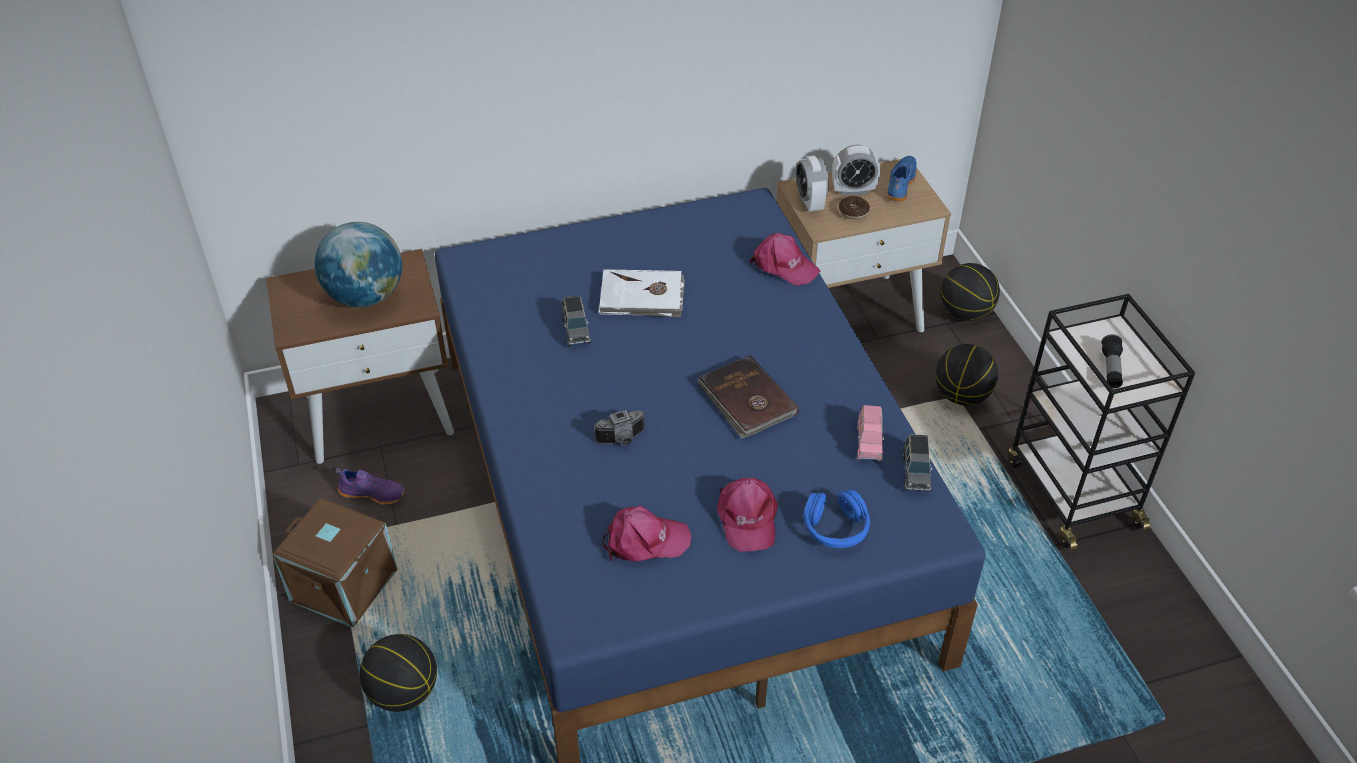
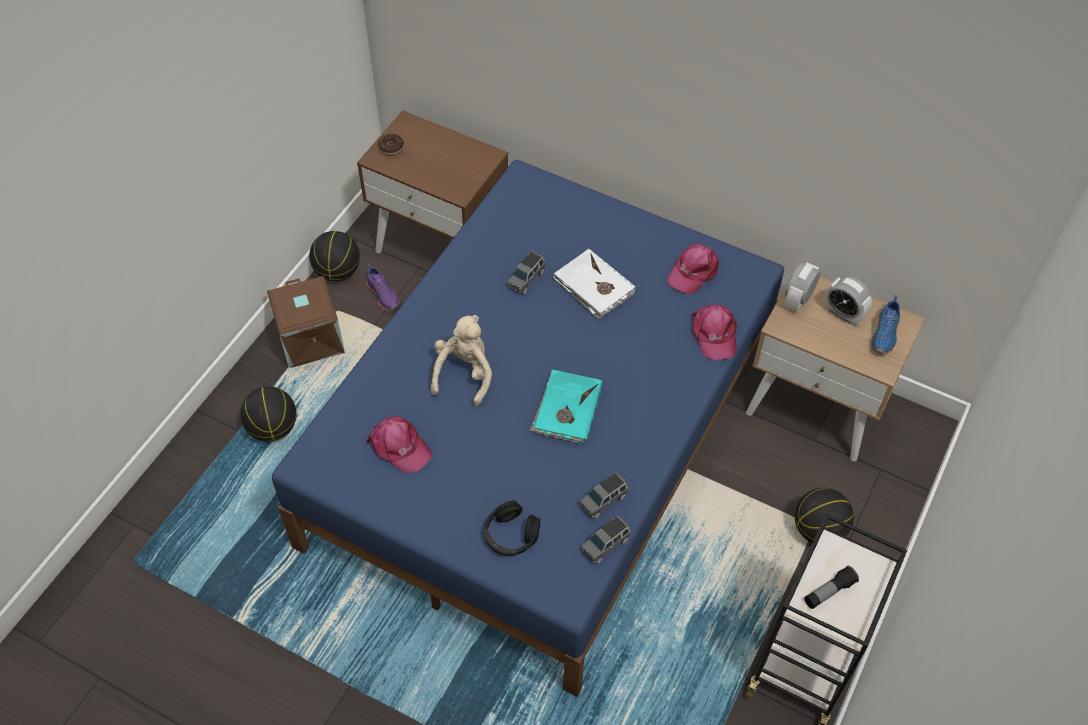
camera: 45 degrees right, 10 degrees up
globe [315,222,402,307] -> none
camera [594,410,645,446] -> beige plush toy [431,315,492,407]
brown book [698,355,798,439] -> turquoise book [530,370,603,444]
pink cap [717,478,778,552] -> pink cap moved to [667,243,719,294]
blue headphones [803,490,870,548] -> black headphones [484,500,540,556]
donut [839,196,870,220] -> donut moved to [378,134,404,155]
pink toy car [857,405,885,461] -> grey toy car [579,472,628,519]
blue shoe [887,156,917,202] -> blue shoe turned 135 degrees clockwise [871,295,900,354]
basketball [941,263,1000,321] -> basketball moved to [309,231,360,281]

